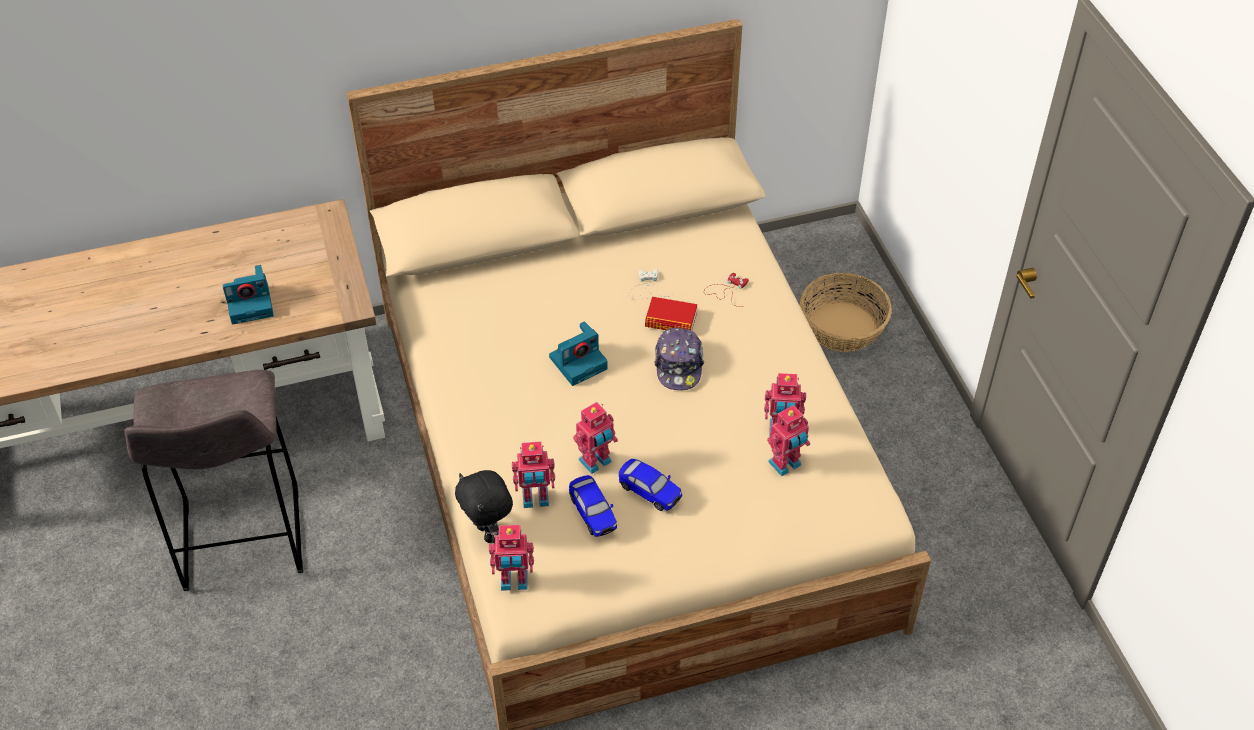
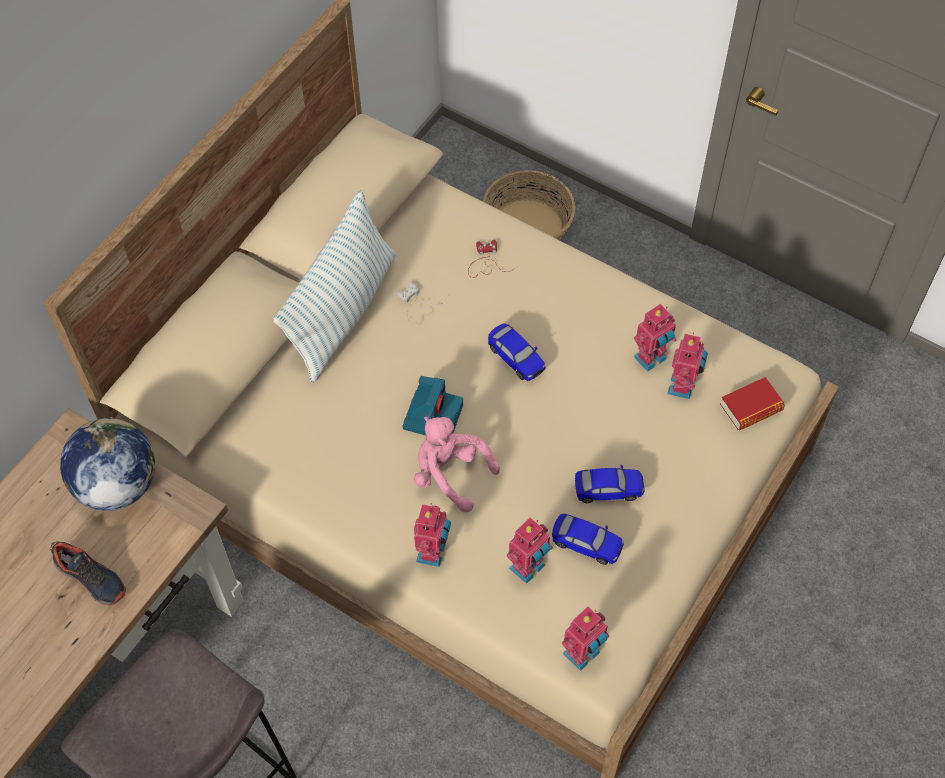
camera: 40 degrees left, 10 degrees up
camera [223,265,274,324] -> shoe [50,541,126,606]
black plush toy [455,470,513,544] -> none
toy robot [573,402,618,474] -> toy robot moved to [414,503,451,567]
book [645,297,697,331] -> book moved to [720,377,785,431]
cap [654,328,704,390] -> toy car [488,323,546,381]
none -> globe [60,417,155,511]
none -> pillow [274,190,396,383]
none -> pink plush toy [414,417,500,512]

